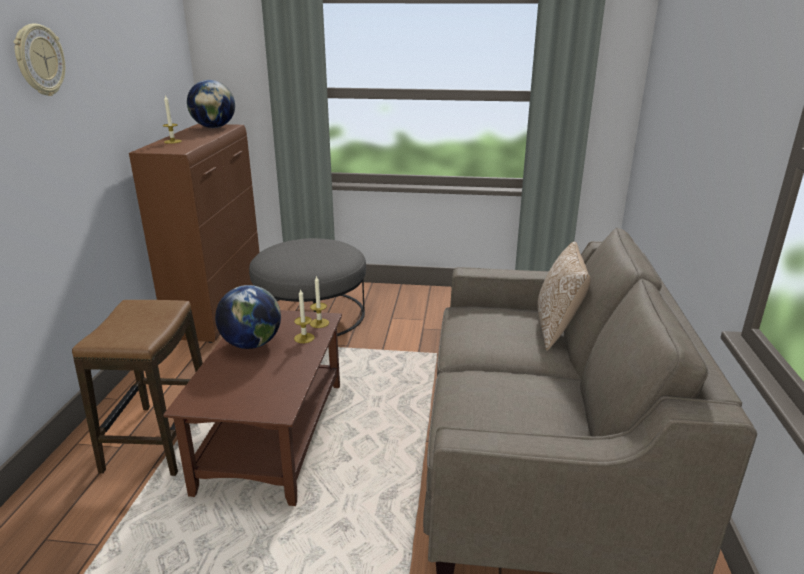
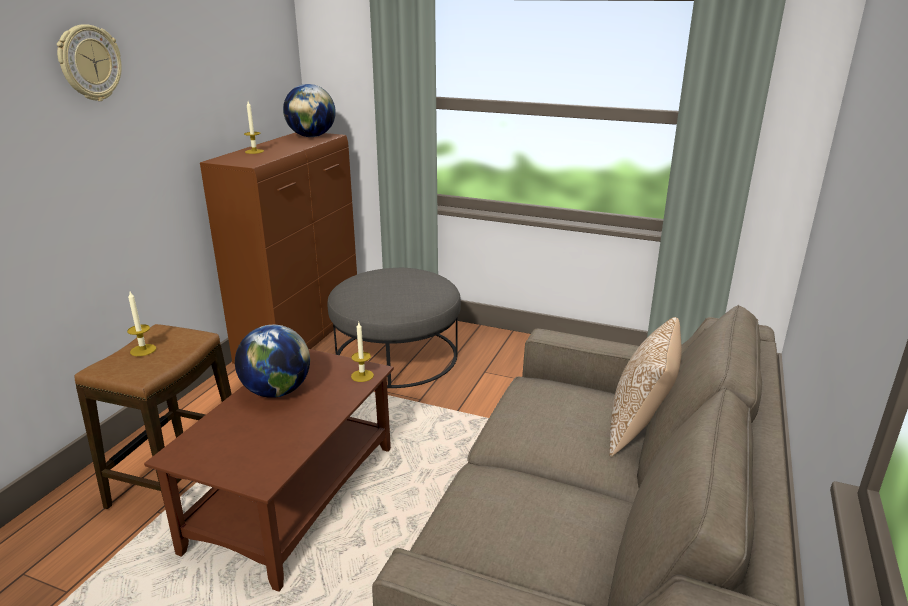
camera: 15 degrees right, 0 degrees up
candle [294,289,315,343] -> candle moved to [127,292,156,356]

